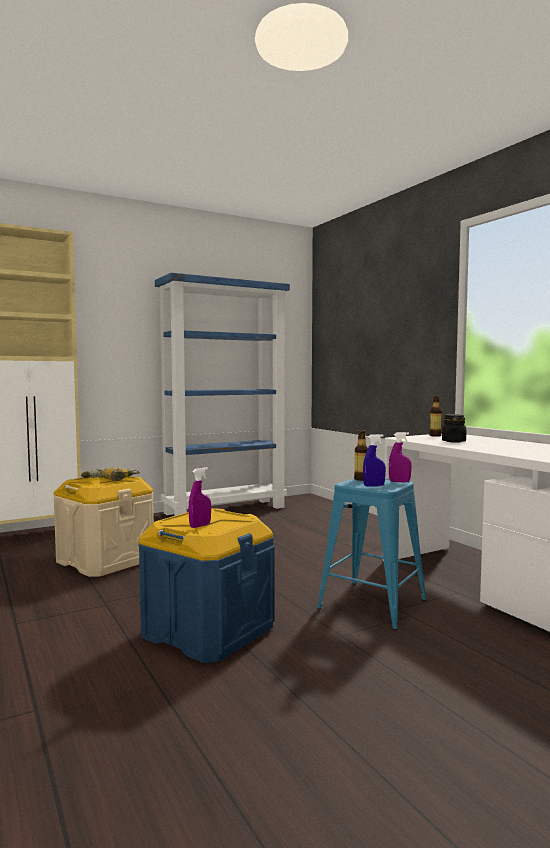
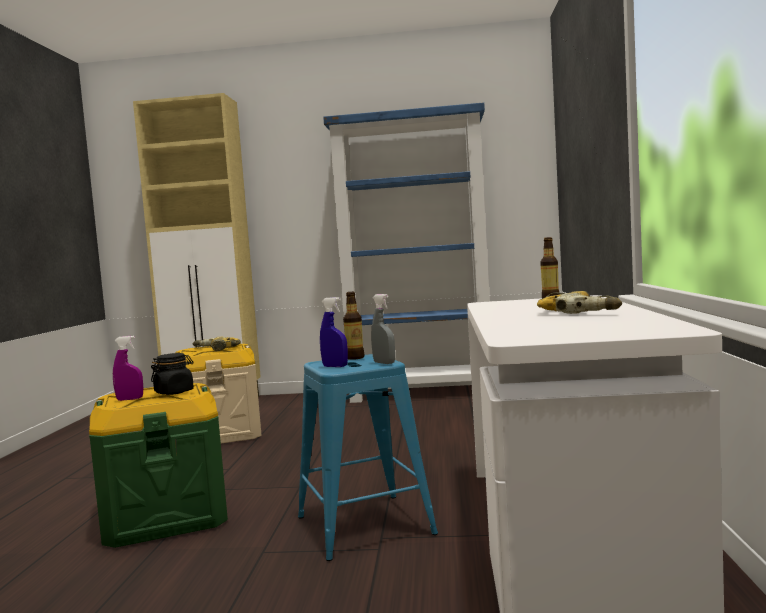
camera: 35 degrees right, 0 degrees up
blue storage box [138,508,274,663] -> green storage box [89,383,228,548]
purple spray bottle [389,432,412,482] -> grey spray bottle [371,294,395,364]
black jar [442,414,466,443] -> black jar moved to [151,353,194,395]
none -> power drill [537,291,622,314]

